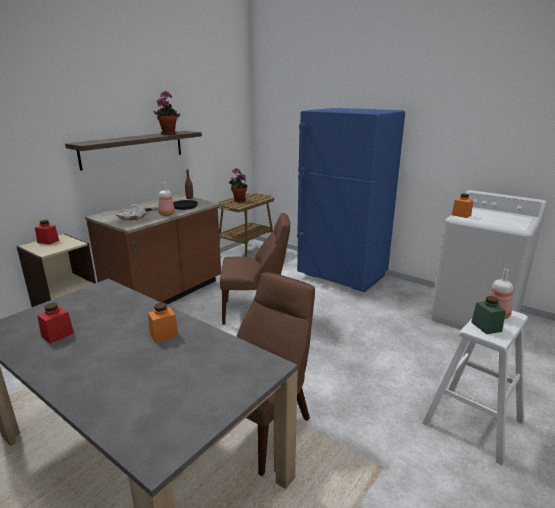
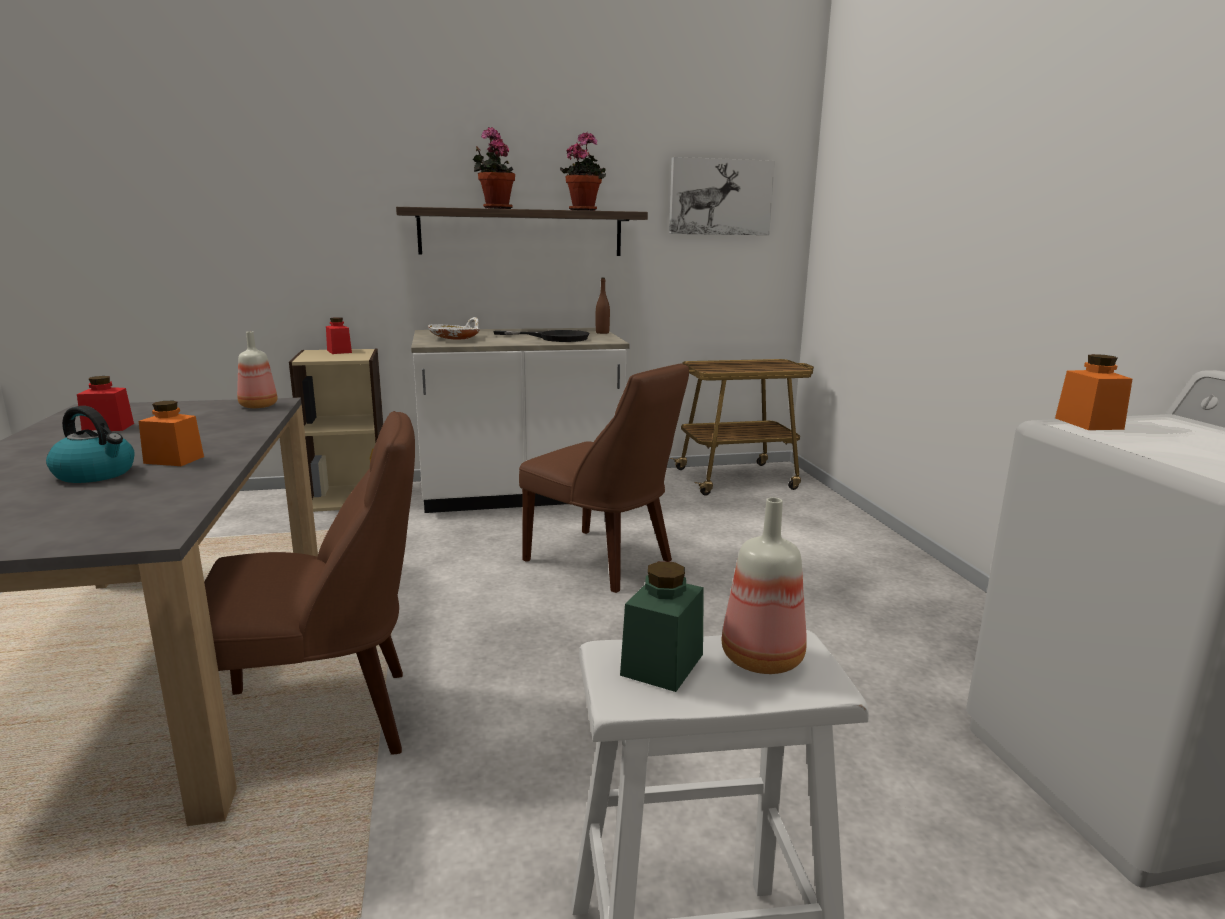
camera: 40 degrees right, 5 degrees down
brown counter [85,194,221,304] -> white counter [411,328,630,513]
bottle [158,182,175,216] -> bottle moved to [237,331,278,408]
potted plant [229,168,247,203] -> potted plant moved to [473,127,515,209]
blue fridge [297,108,405,292] -> none
none -> kettle [46,406,135,483]
none -> picture [669,157,775,235]

